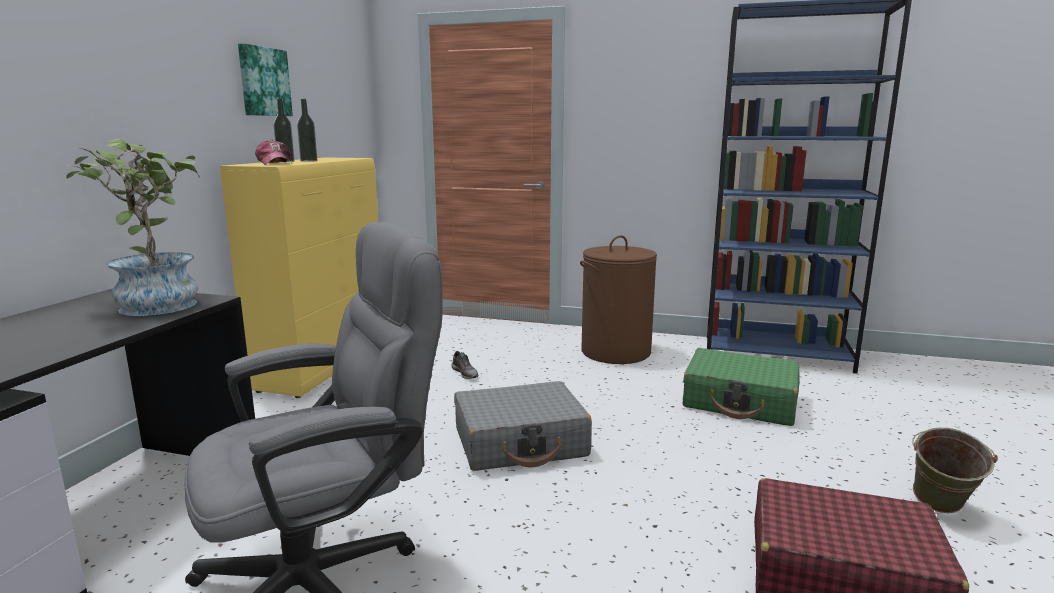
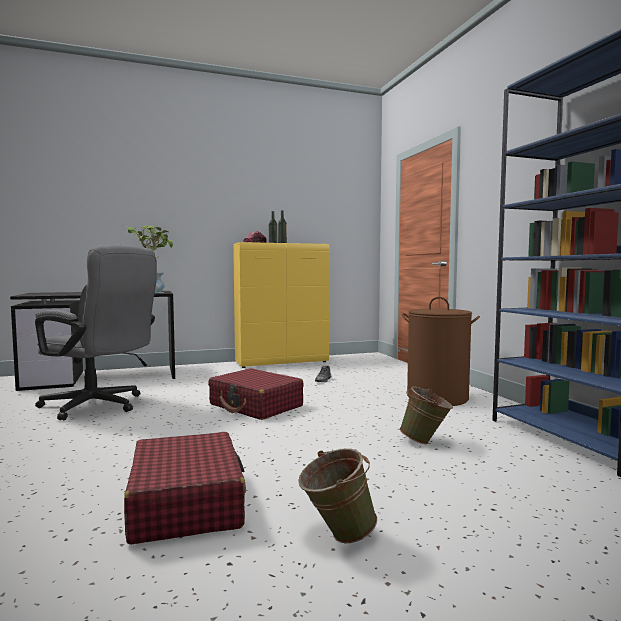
camera: 55 degrees right, 10 degrees down
picture [238,43,293,116] -> none
grey suitcase [454,381,592,471] -> red suitcase [208,368,304,420]
green suitcase [683,348,800,426] -> green bucket [400,387,453,444]

